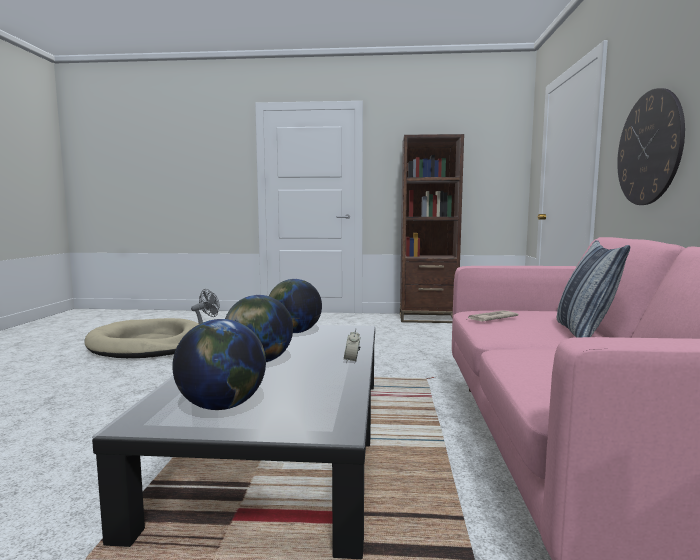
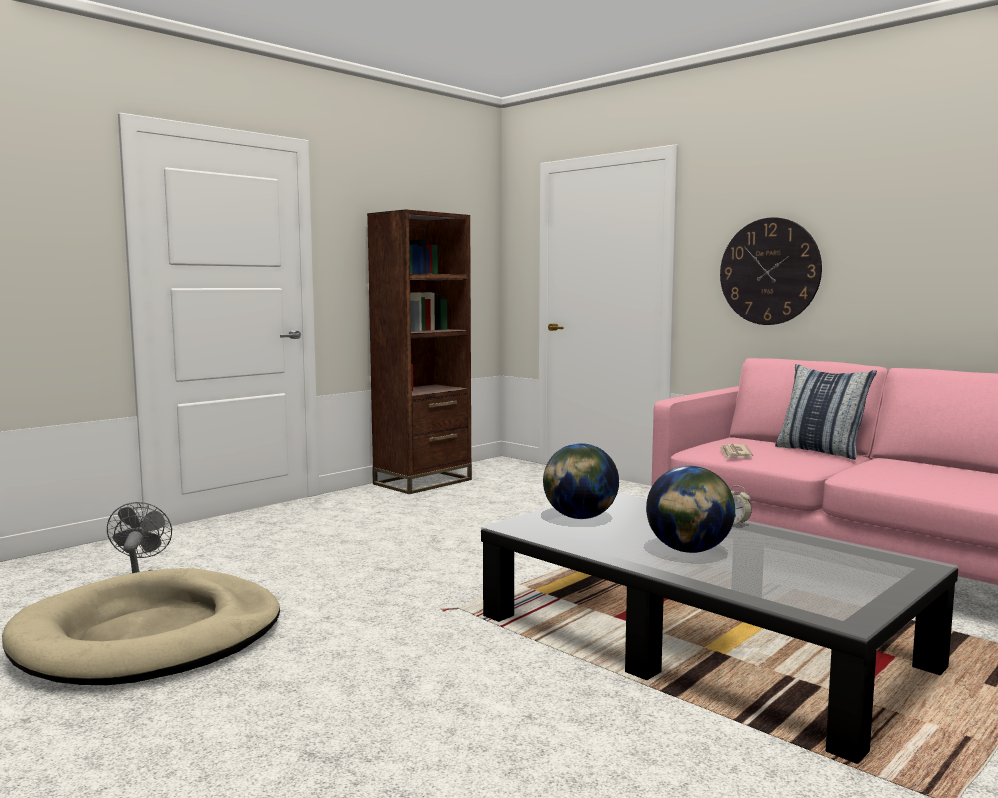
camera: 50 degrees left, 0 degrees up
globe [172,319,266,410] -> none

